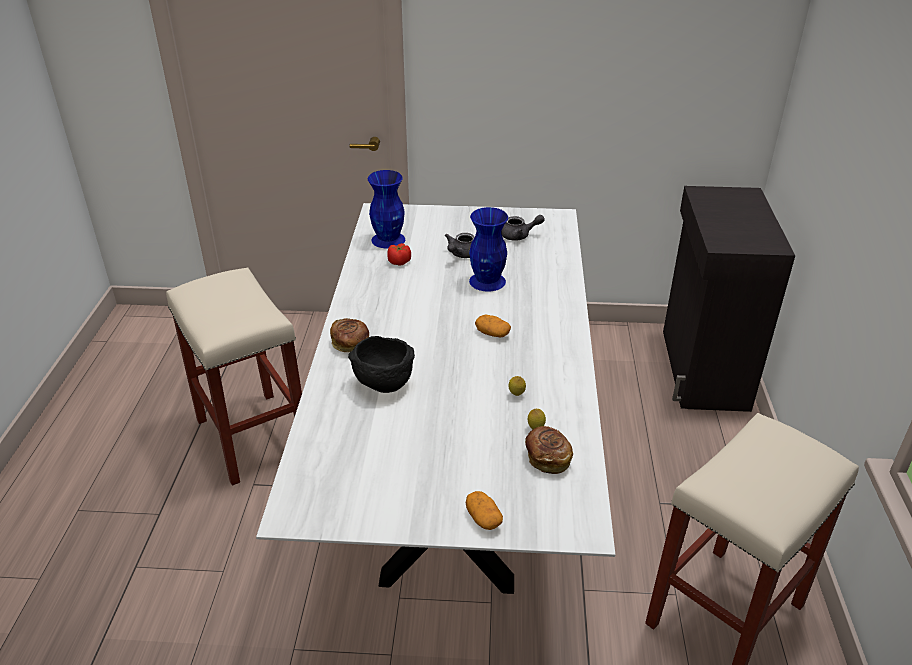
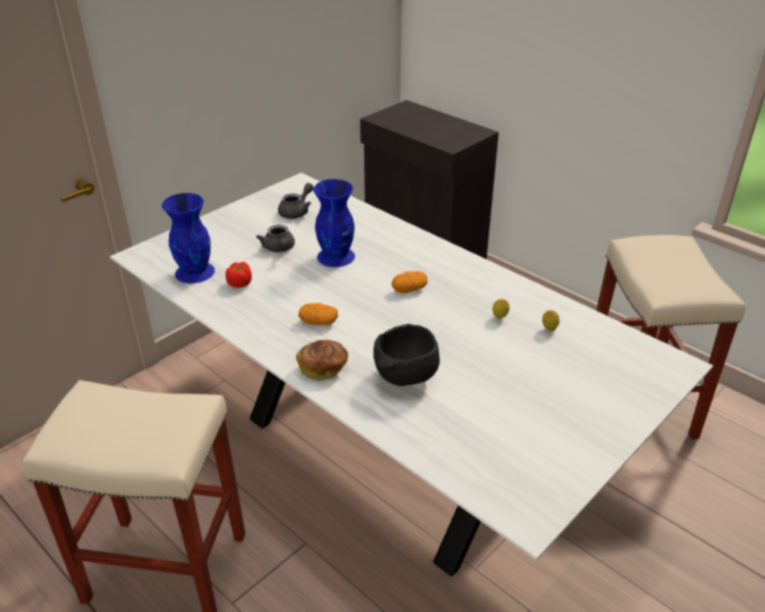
camera: 50 degrees left, 0 degrees up
potato [466,491,503,530] -> potato moved to [298,303,338,325]
bread [525,426,573,474] -> none

